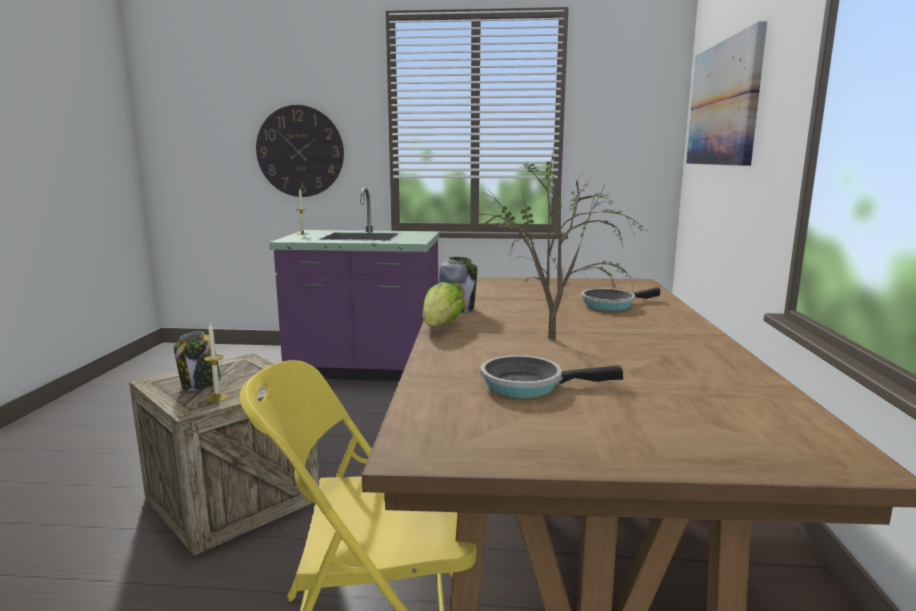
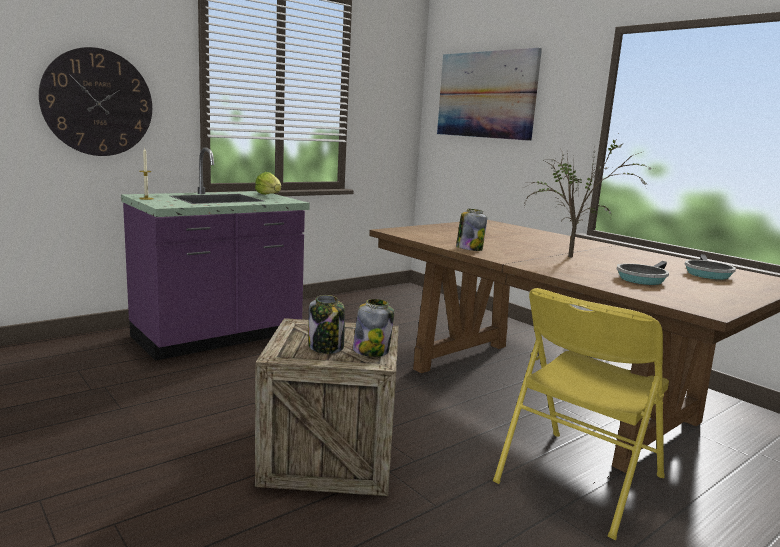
camera: 45 degrees left, 0 degrees up
candle [204,324,229,402] -> jar [353,299,394,357]
lettuce [423,282,464,326] -> lettuce moved to [255,172,281,195]
frying pan [581,287,660,311] -> frying pan moved to [685,254,736,280]

